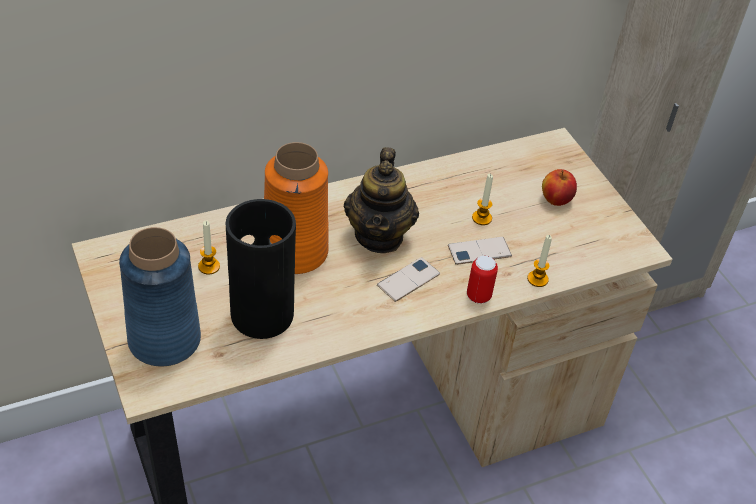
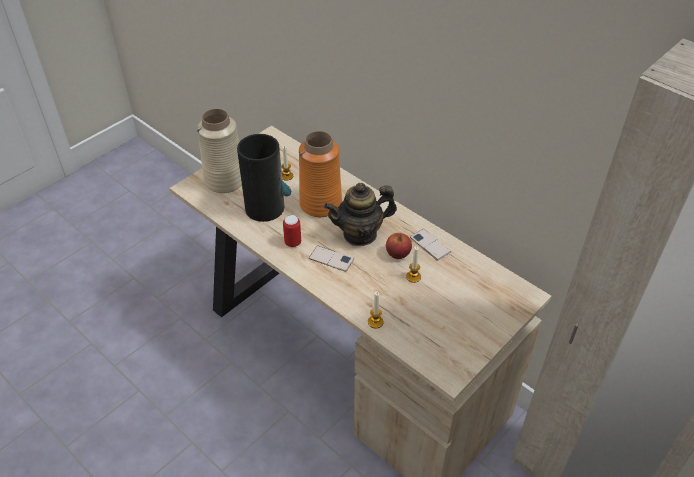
camera: 70 degrees right, 0 degrees up
blue vase [119,227,201,366] -> beige vase [197,109,242,193]
phone [448,237,512,265] -> phone moved to [410,229,451,261]
can [467,256,498,304] -> can moved to [283,215,301,247]
apple [542,169,577,206] -> apple moved to [386,233,412,259]

